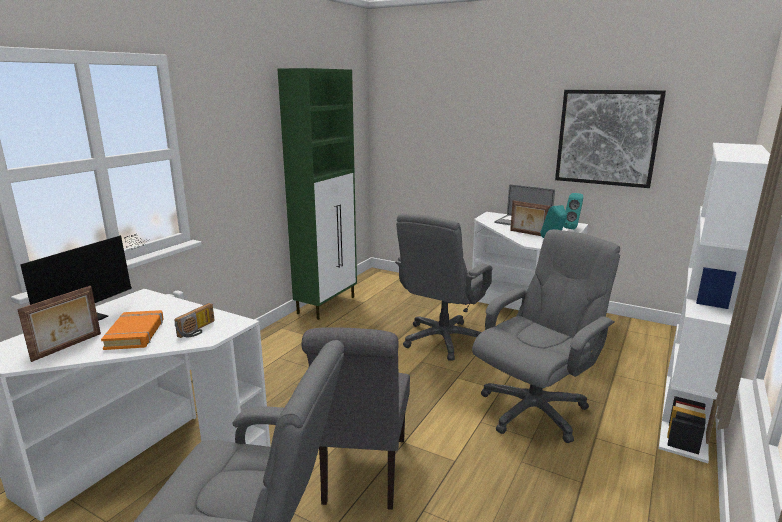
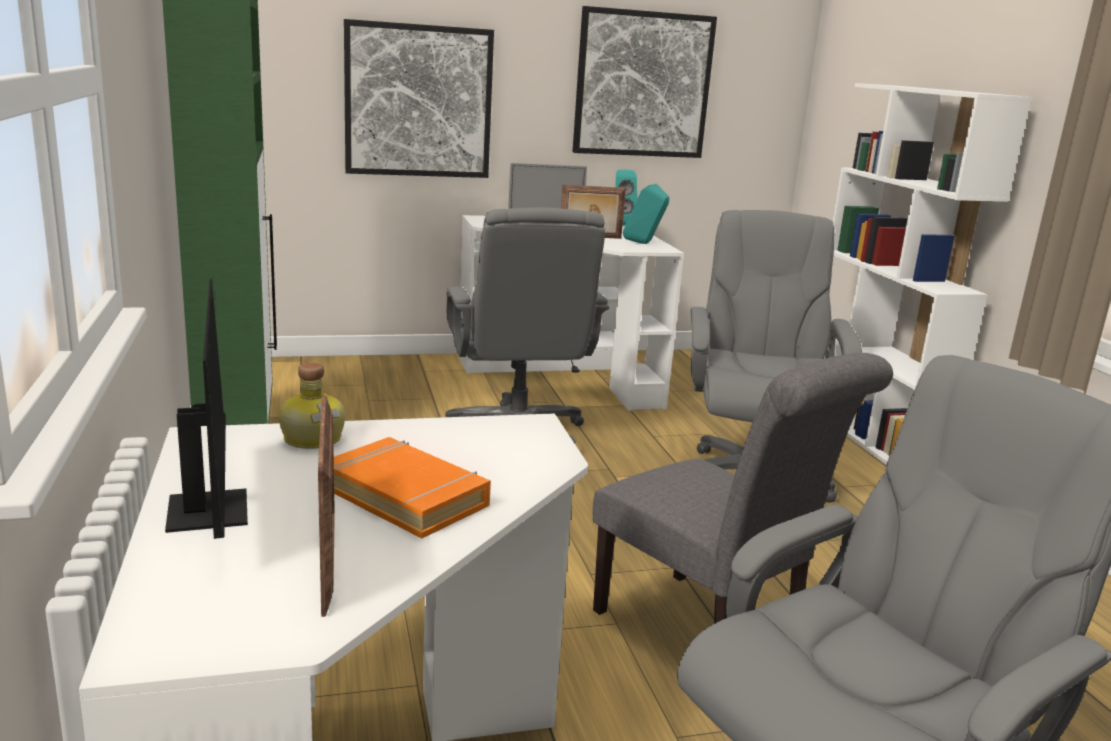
camera: 45 degrees left, 0 degrees up
radio [174,303,215,338] -> none
none -> bottle [279,362,345,449]
none -> picture [344,19,494,178]

